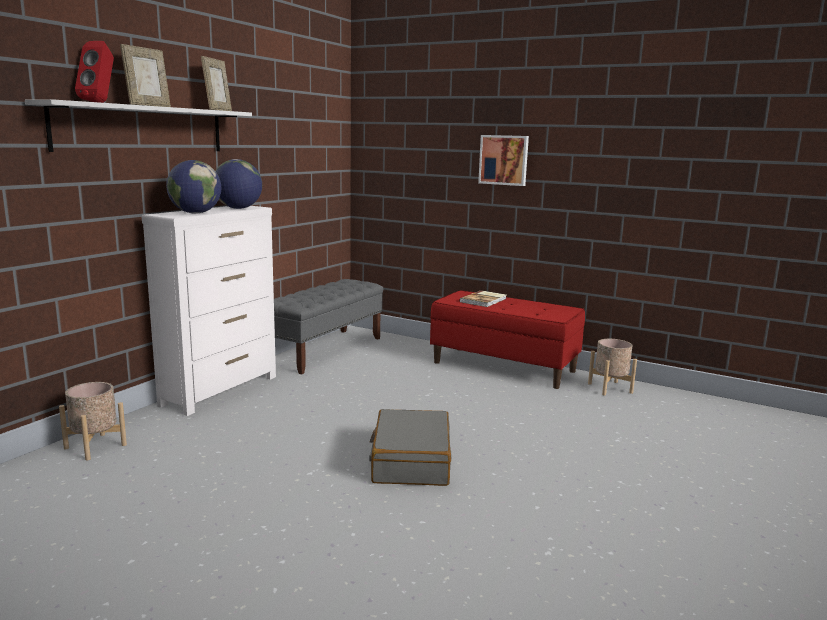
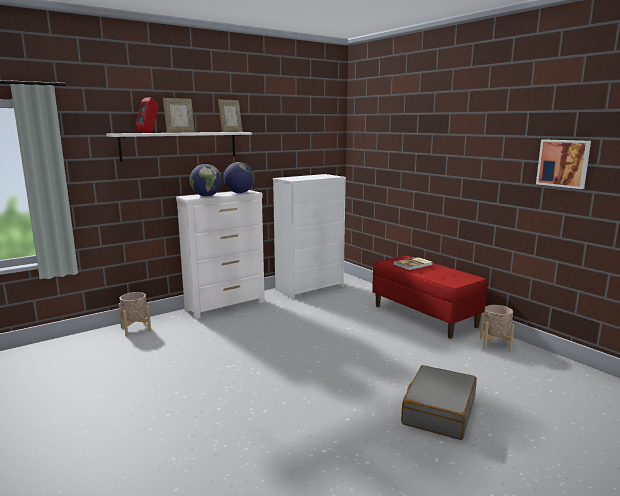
camera: 25 degrees right, 0 degrees up
grey bench [274,279,384,374] -> white dresser [273,174,346,299]
grey suitcase [369,409,452,486] -> grey suitcase moved to [401,365,477,440]
picture [478,135,529,186] -> picture moved to [536,139,591,189]

